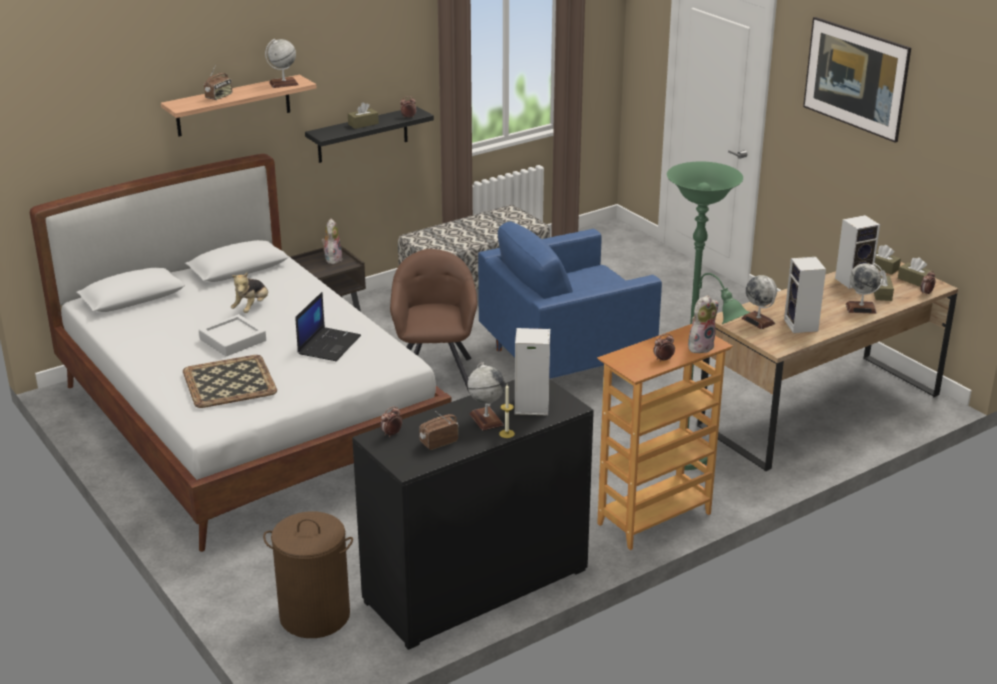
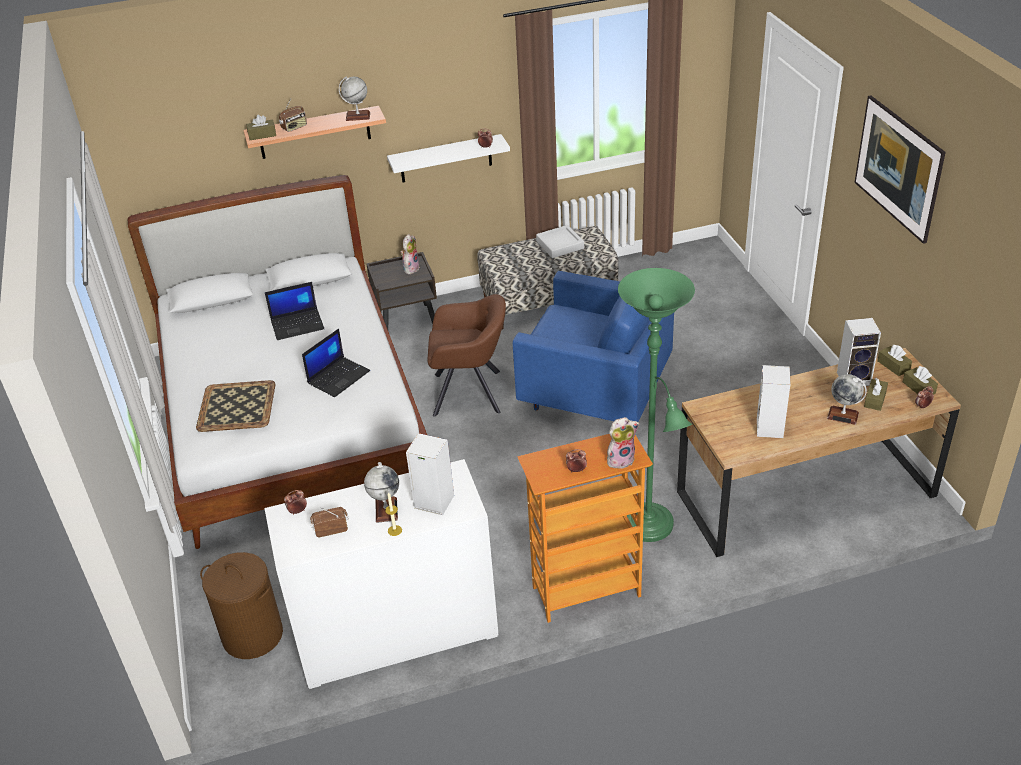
camera: 20 degrees right, 10 degrees up
grey tray [199,314,266,356] -> grey tray moved to [536,225,584,258]
plush toy [231,272,268,313] -> laptop [265,282,324,340]
black shelf [305,107,434,163] -> white shelf [387,134,510,182]
brown tissue box [348,102,379,129] -> brown tissue box moved to [246,115,276,140]
black dresser [352,379,594,650] -> white dresser [264,459,499,689]
brown armchair [390,249,477,394] -> brown armchair turned 75 degrees clockwise [427,294,506,416]
blue armchair [478,221,662,379] -> blue armchair turned 150 degrees counterclockwise [513,268,674,422]
globe [741,275,777,329] -> none

